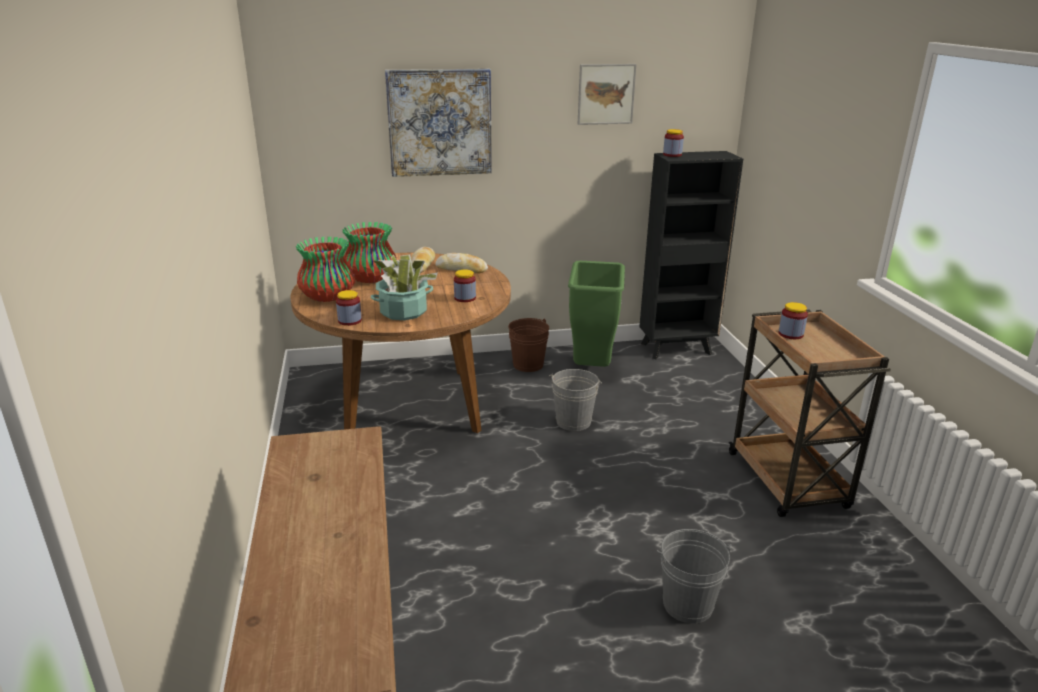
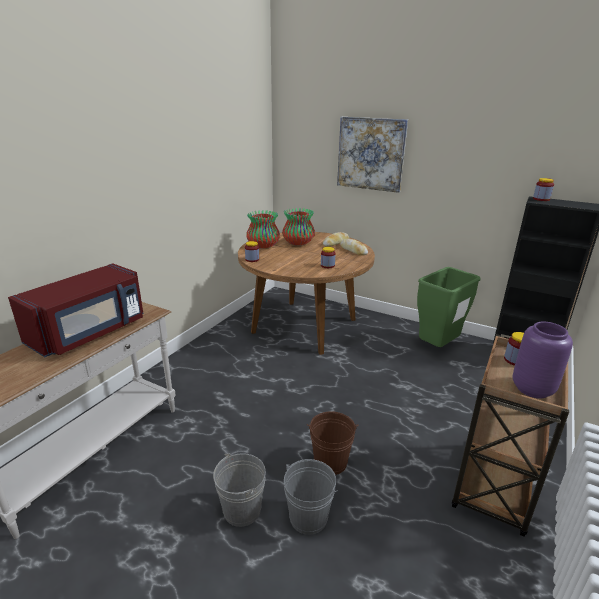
camera: 40 degrees right, 0 degrees up
potted plant [371,254,438,320] -> none
brown bucket [508,318,549,372] -> brown bucket moved to [307,411,358,475]
grey bucket [549,369,602,431] -> grey bucket moved to [213,453,266,527]
picture [578,64,637,125] -> none
none -> red microwave [8,263,144,357]
none -> purple vase [513,322,573,398]

